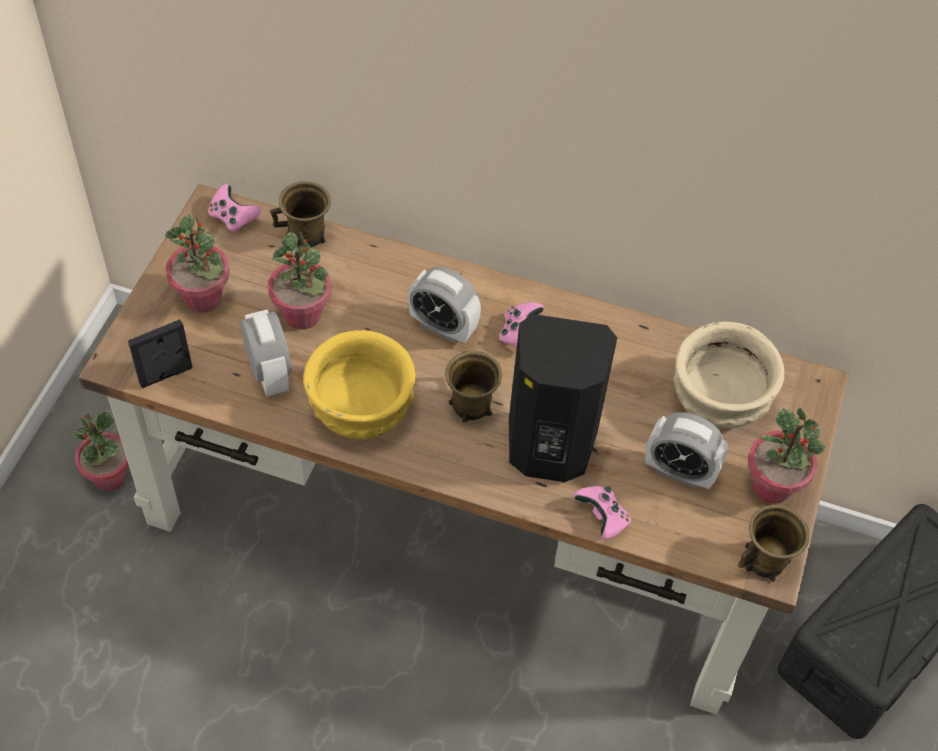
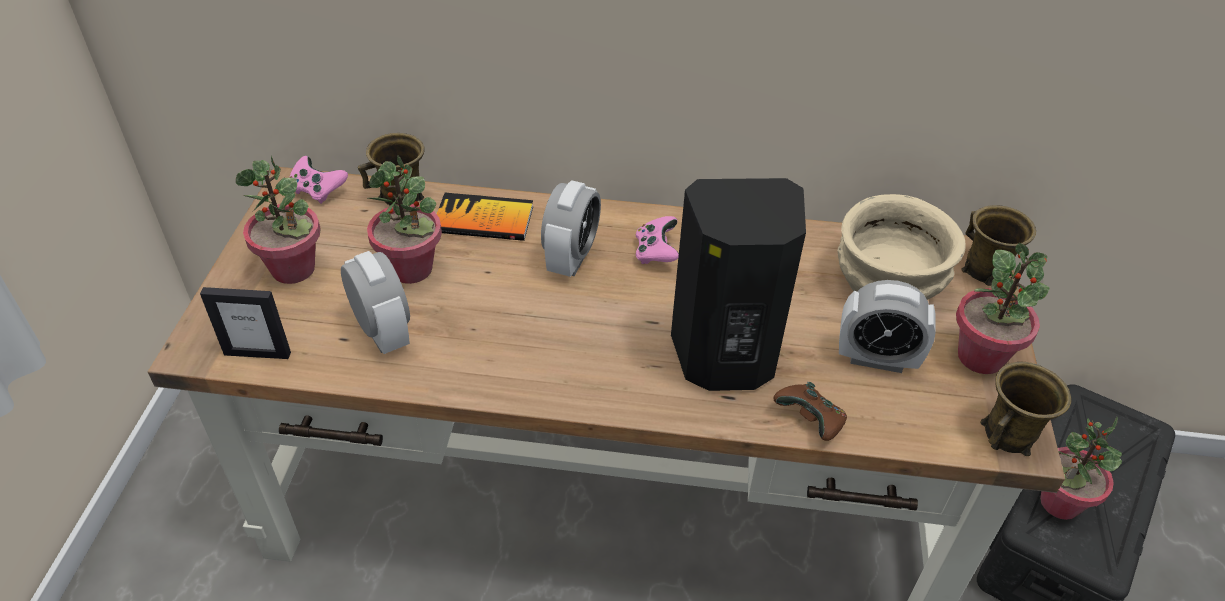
camera: 10 degrees left, 10 degrees down
potted plant [74,412,129,491] -> potted plant moved to [1040,417,1122,520]
picture frame [128,319,192,389] -> picture frame turned 135 degrees counterclockwise [200,287,291,359]
yellow bowl [303,330,415,440] -> none
alarm clock [408,266,481,344] -> alarm clock turned 90 degrees counterclockwise [541,181,601,277]
brown mug [445,351,502,423] -> brown mug moved to [961,205,1036,286]
pink game controller [573,486,631,539] -> brown game controller [773,382,847,441]
none -> book [437,193,533,241]

